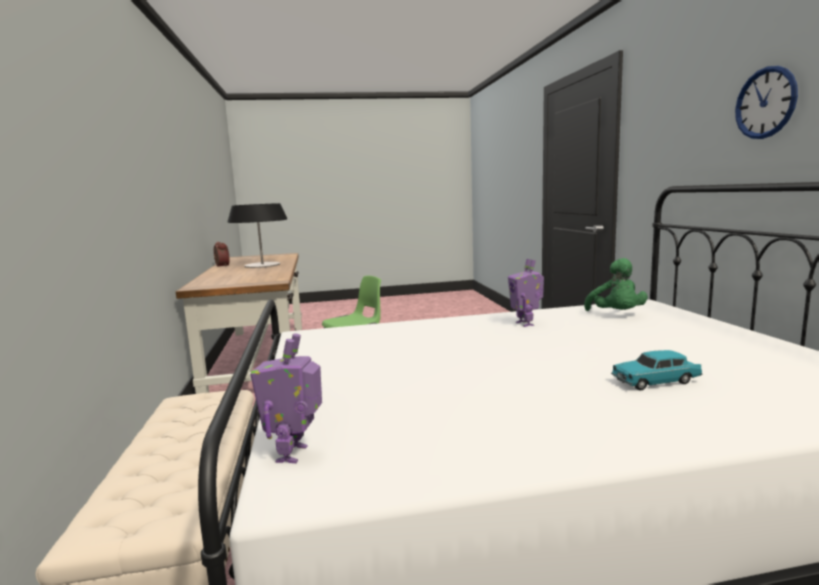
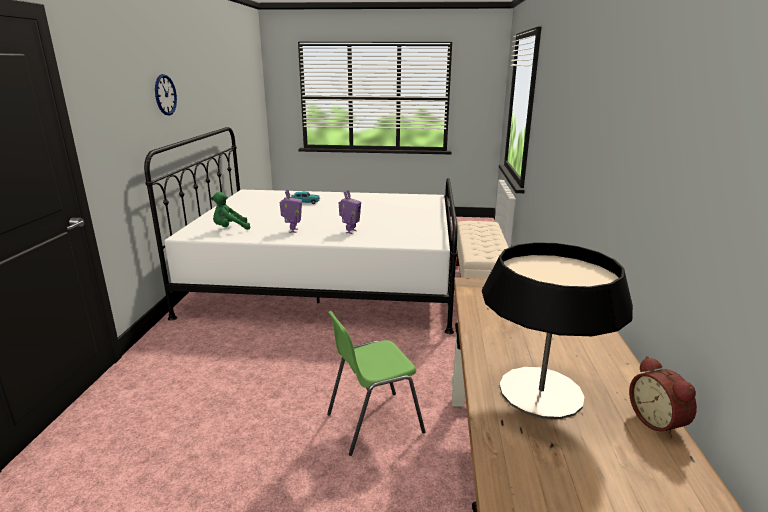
camera: 165 degrees left, 10 degrees up
toy robot [250,333,322,463] -> toy robot moved to [339,190,361,234]
green plush toy [584,258,648,311] -> green plush toy turned 120 degrees counterclockwise [211,192,250,230]

